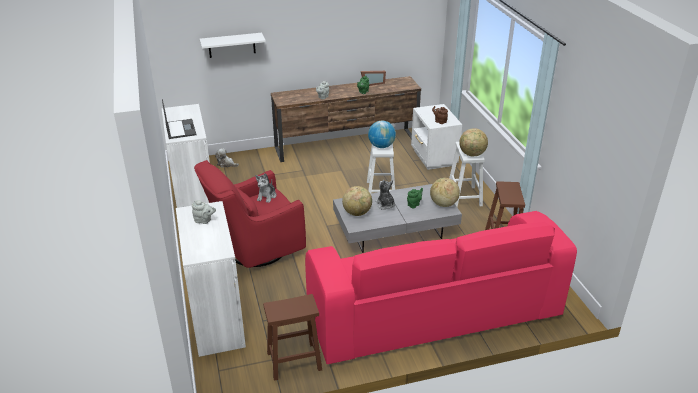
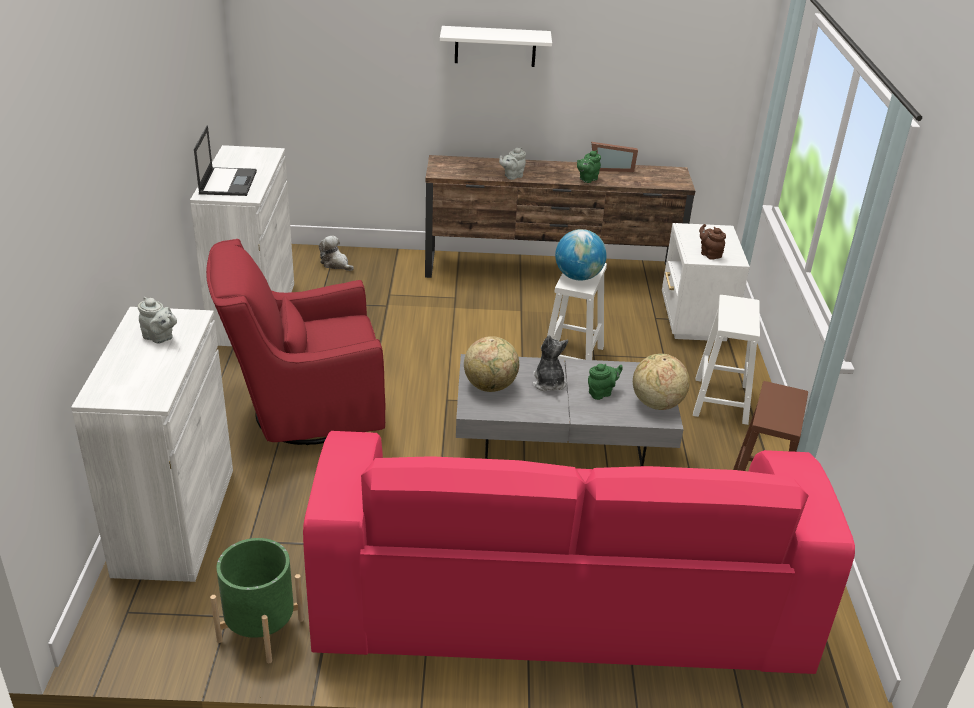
camera: 15 degrees right, 0 degrees up
white shelf [200,33,266,58] -> white shelf moved to [440,26,552,67]
plush toy [255,173,276,203] -> none
brown stool [263,294,322,381] -> green planter [210,538,304,663]
globe [459,128,488,156] -> none

